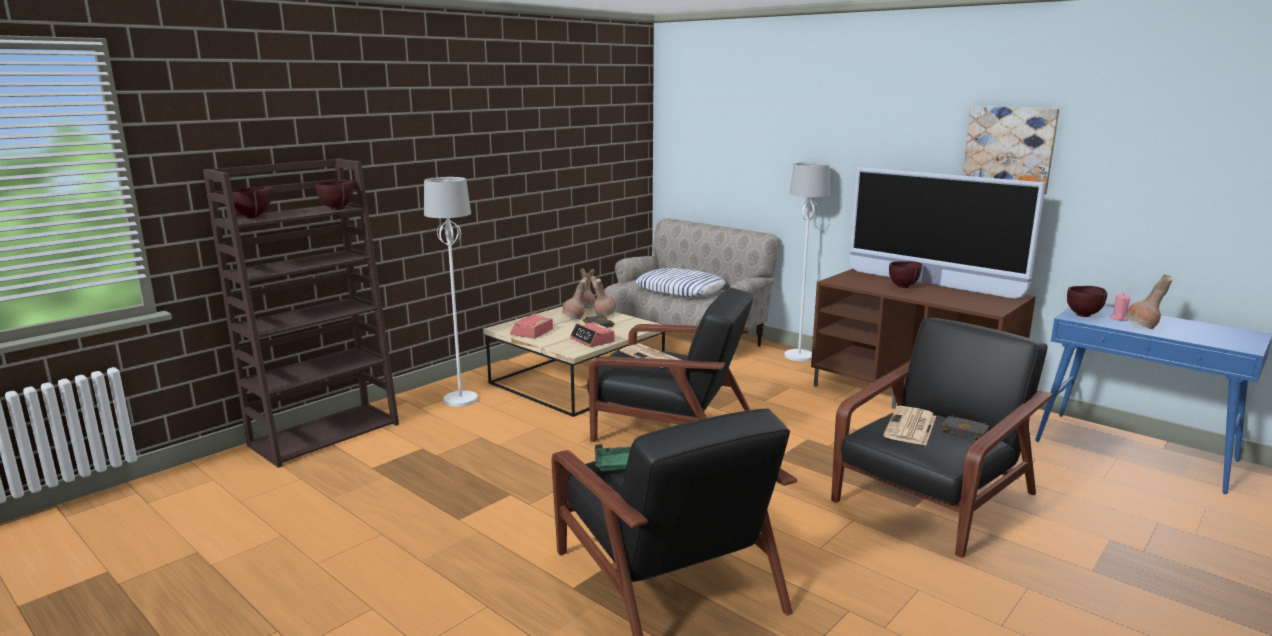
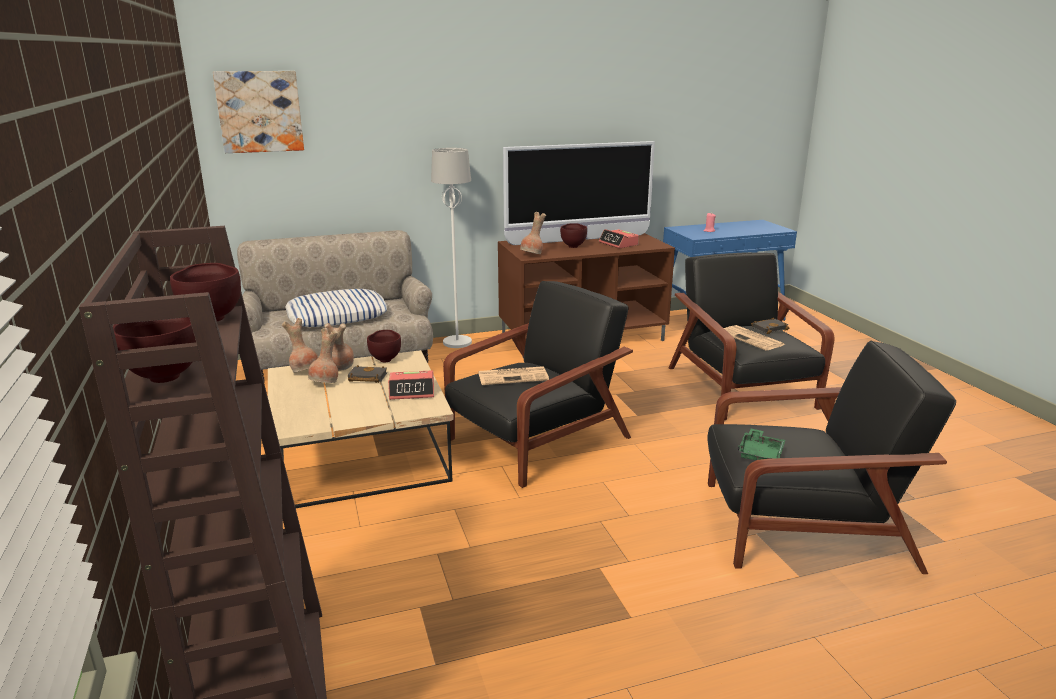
camera: 60 degrees left, 5 degrees up
white floor lamp [424,177,478,407] -> none
alarm clock [510,313,553,339] -> alarm clock moved to [599,229,639,248]
picture [962,106,1059,195] -> picture moved to [213,71,304,153]
brown bowl [1067,286,1107,317] -> brown bowl moved to [367,330,401,362]
brown vase [1125,274,1173,329] -> brown vase moved to [520,212,546,254]

